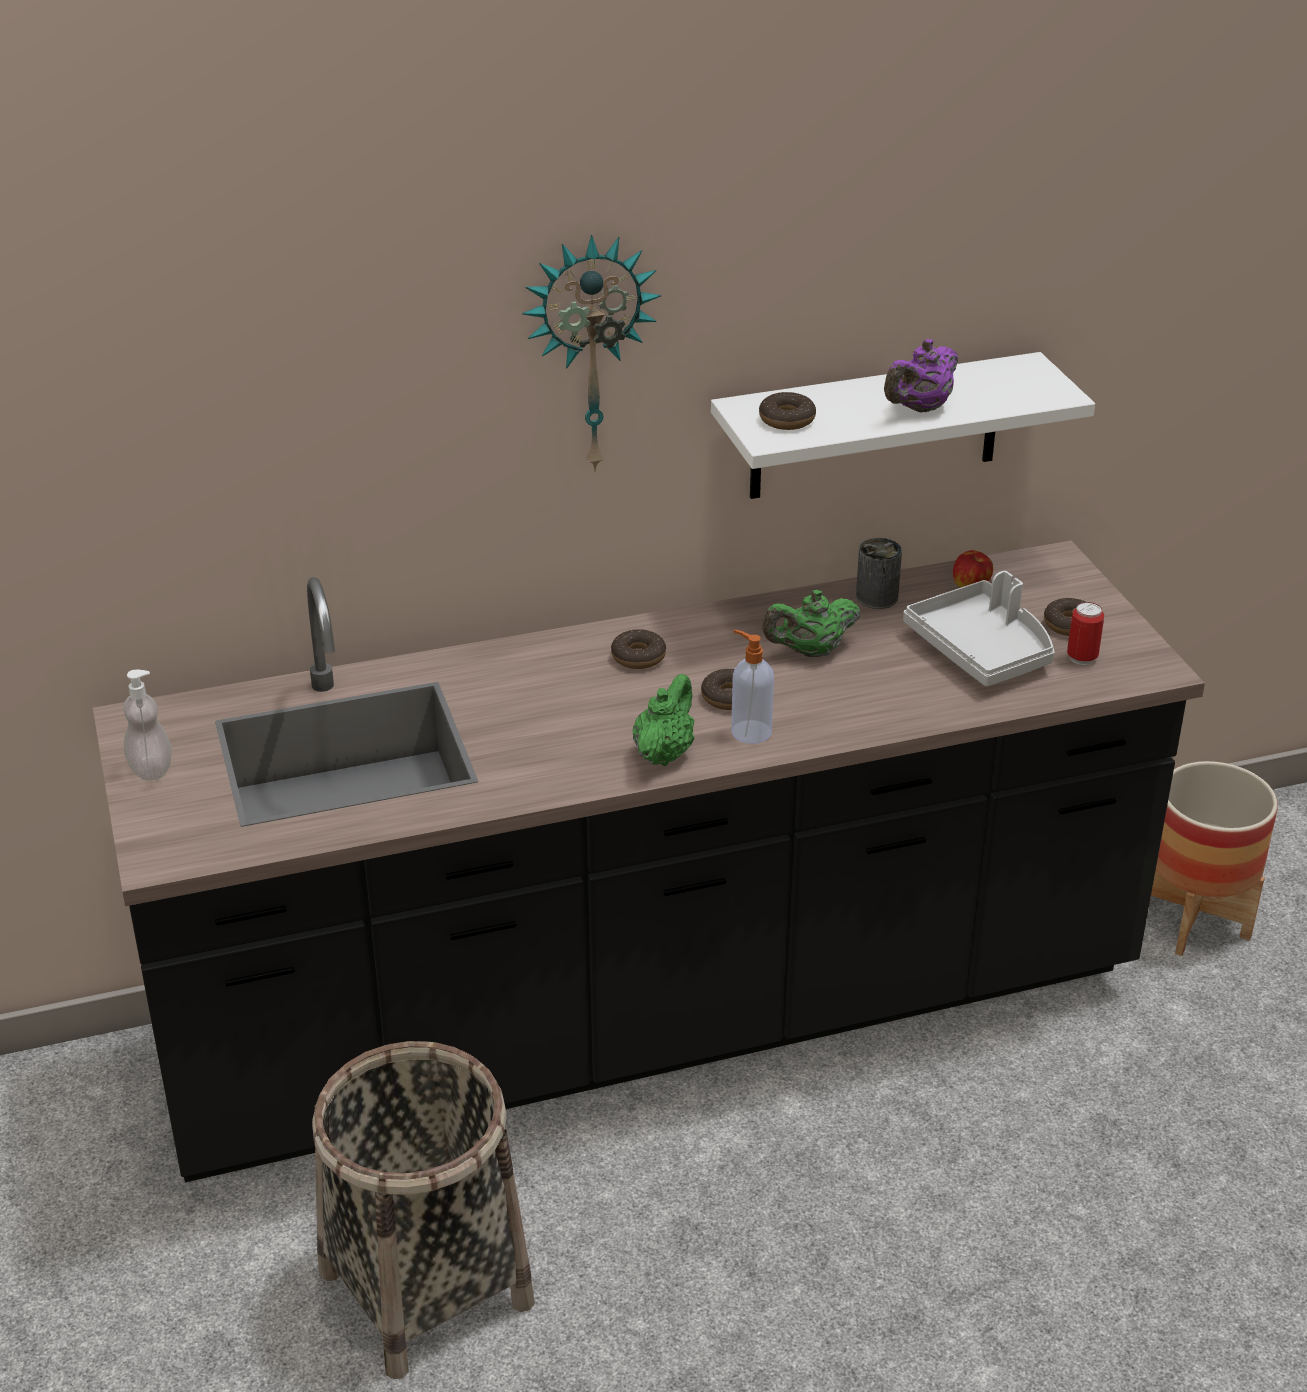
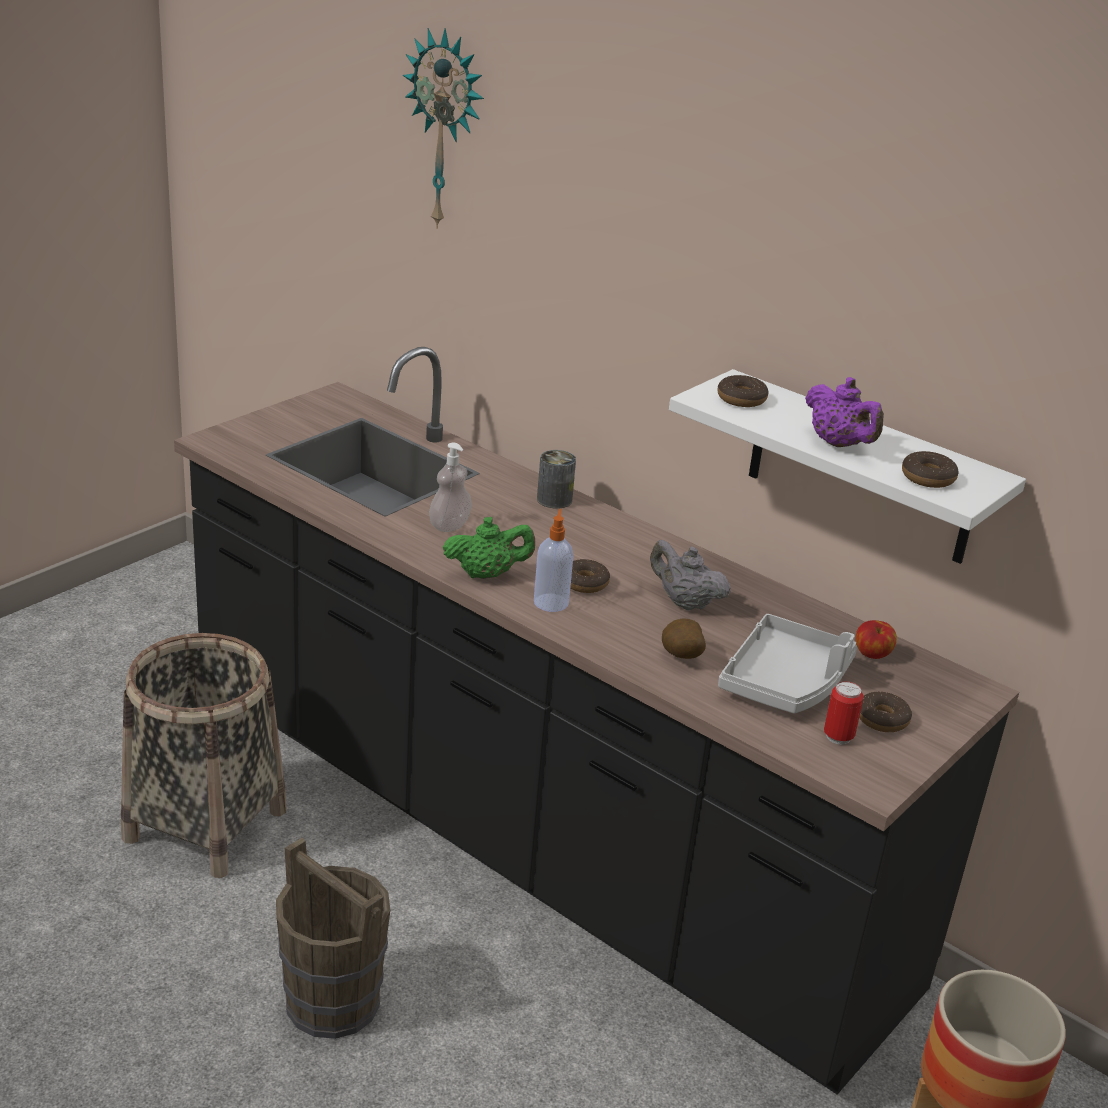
camera: 55 degrees right, 5 degrees down
soap dispenser [124,670,172,781] -> soap dispenser moved to [429,443,472,532]
wall clock [522,235,662,472] -> wall clock moved to [403,28,484,229]
donut [611,629,666,669] -> donut moved to [902,451,959,488]
green teapot [762,590,861,657] -> grey teapot [650,540,731,611]
can [856,538,902,609] -> can moved to [537,450,576,509]
purple teapot [884,339,958,413] -> purple teapot turned 135 degrees counterclockwise [805,377,884,447]
none -> brown bucket [276,838,390,1039]
none -> potato [662,618,706,659]

